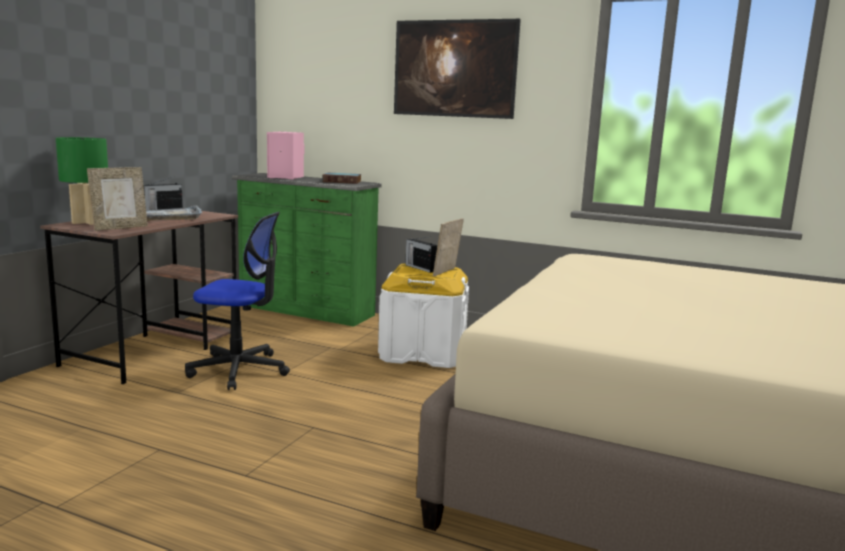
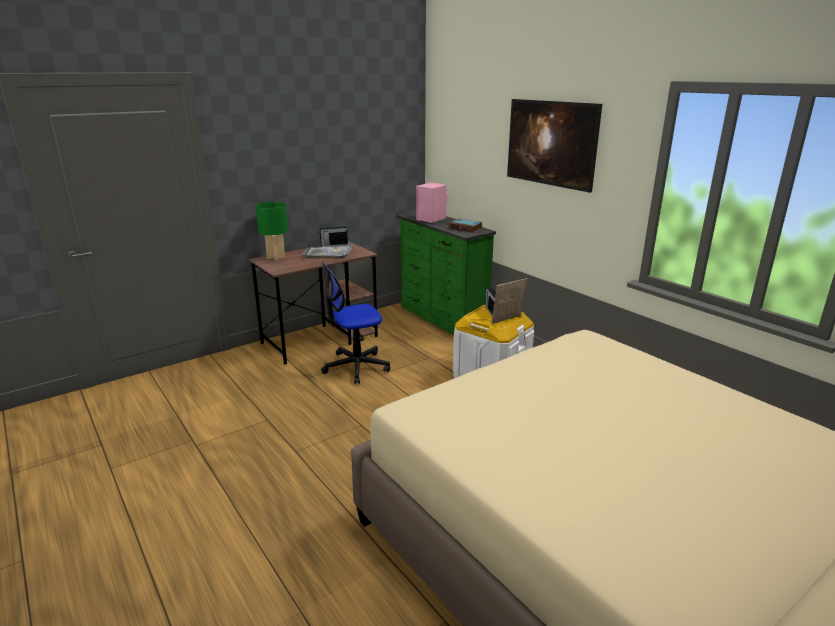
camera: 30 degrees right, 10 degrees up
picture frame [87,167,148,231] -> none
office chair [185,212,290,390] -> office chair turned 120 degrees clockwise [321,262,390,384]

